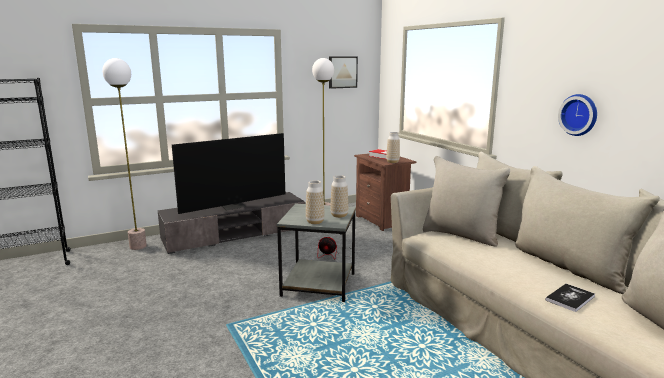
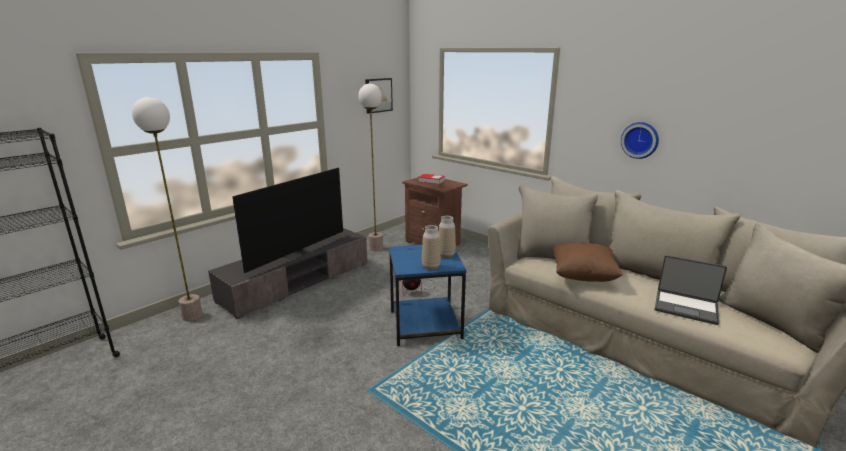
camera: 20 degrees left, 5 degrees up
grey side table [277,204,356,302] -> blue side table [389,245,466,346]
vase [386,132,400,163] -> none
book [545,284,595,312] -> laptop [654,255,727,325]
none -> brown pillow [553,242,623,282]

